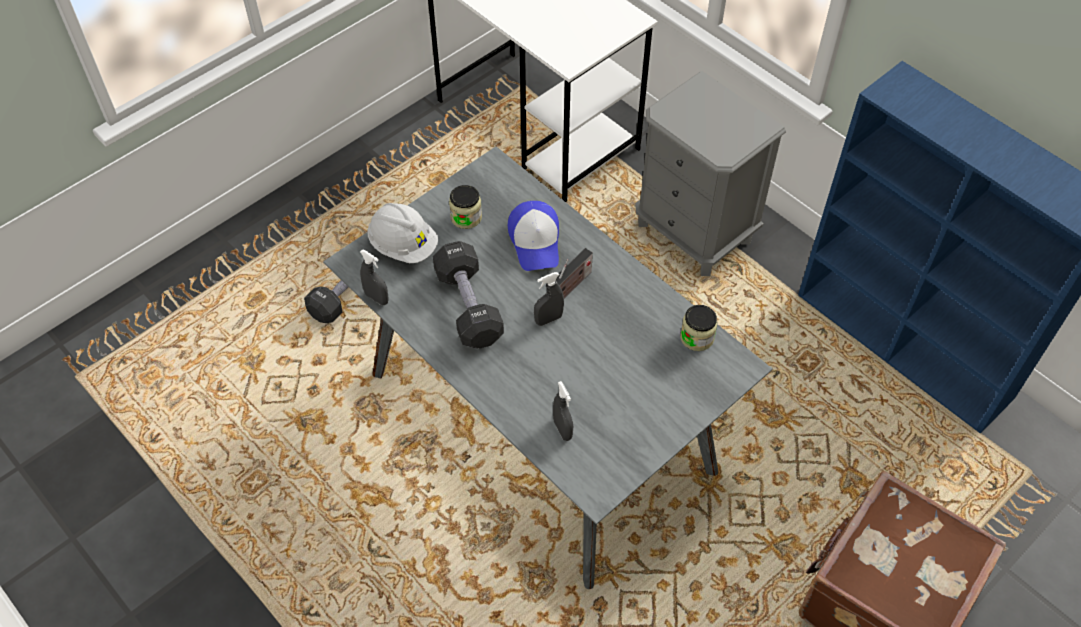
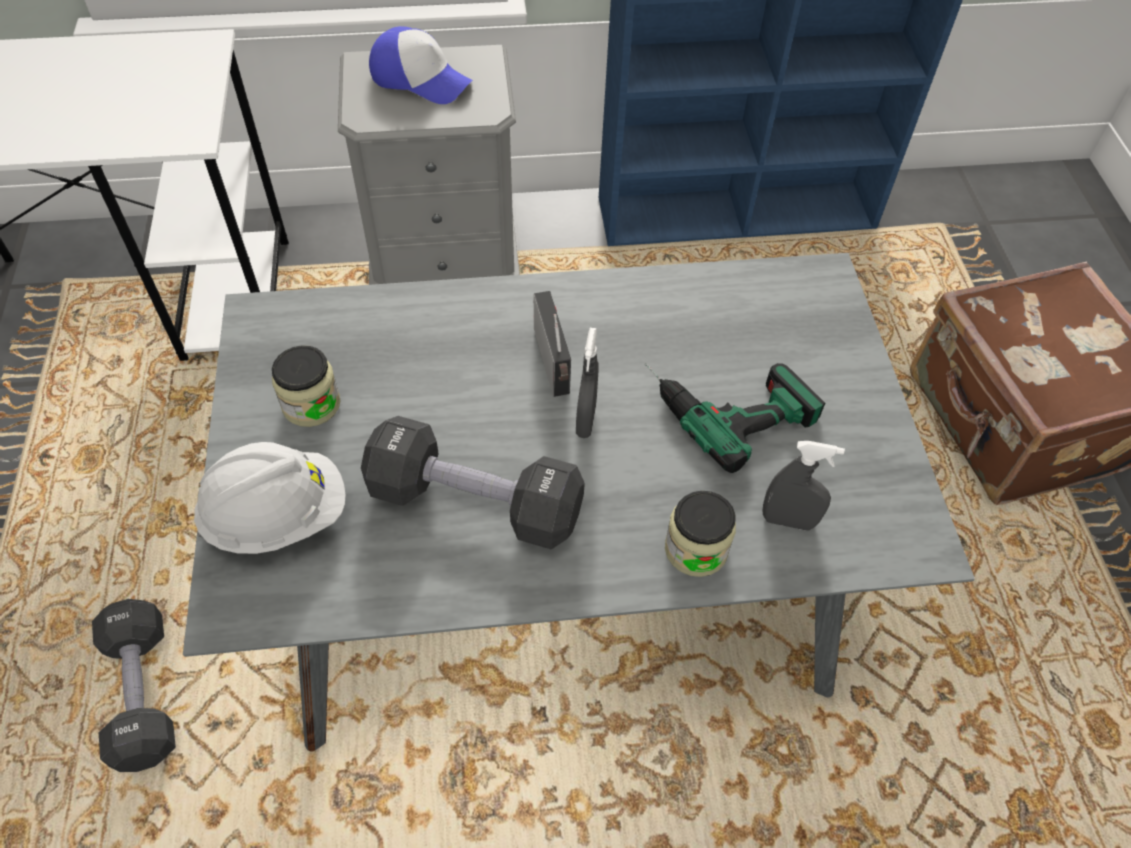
camera: 55 degrees left, 0 degrees up
grey spray bottle [360,249,389,305] -> none
cap [508,201,559,271] -> cap moved to [369,26,473,104]
jar [680,305,717,351] -> jar moved to [665,491,736,577]
none -> power drill [645,363,825,473]

